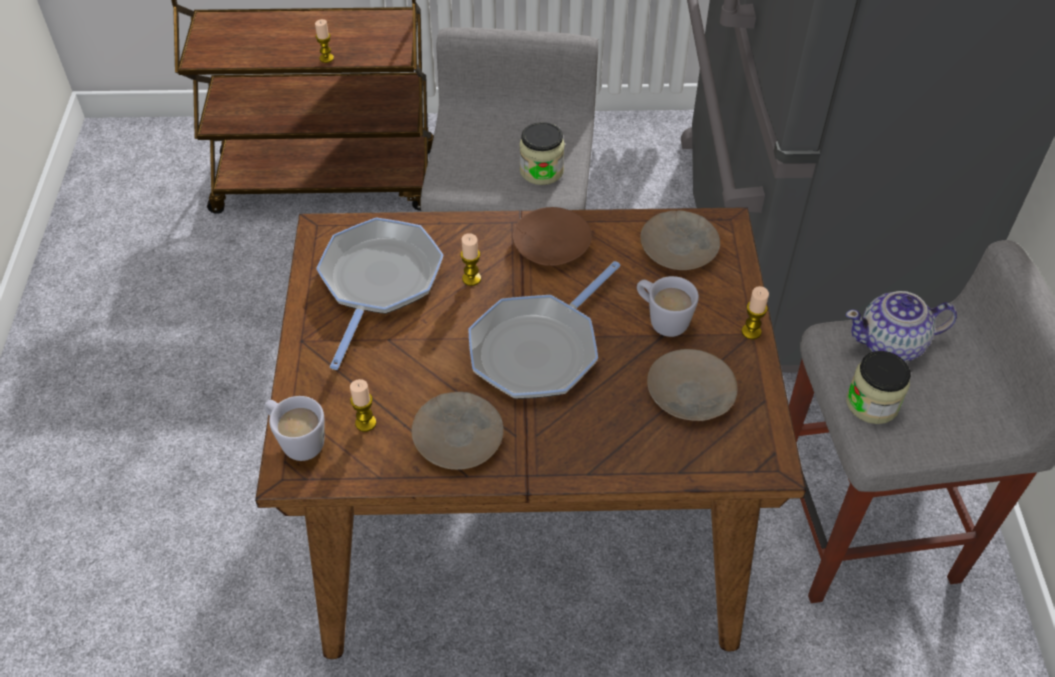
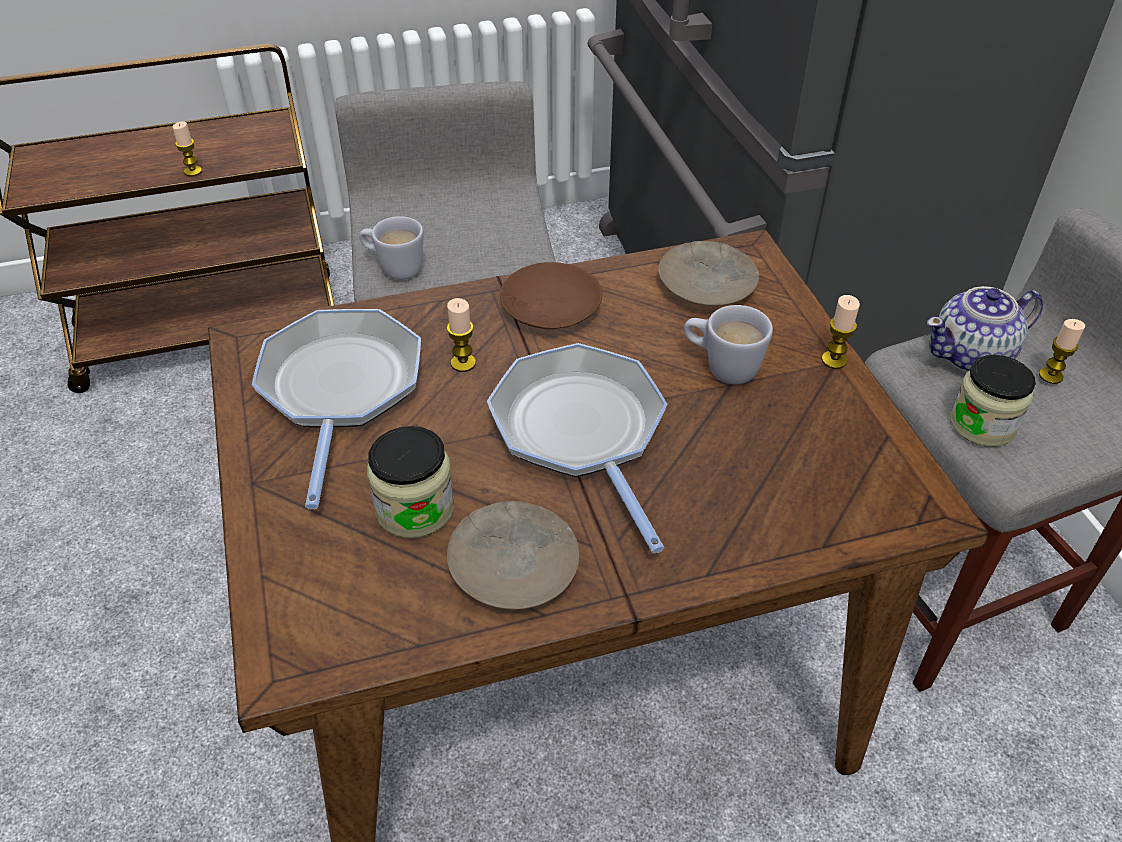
camera: 15 degrees left, 5 degrees down
white mug [264,396,325,461] -> white mug moved to [359,216,424,280]
candle [350,379,376,432] -> candle moved to [1039,319,1085,384]
frying pan [468,261,621,399] -> frying pan turned 135 degrees clockwise [487,343,667,553]
jar [519,122,565,185] -> jar moved to [367,426,454,538]
beige plate [647,349,738,421] -> none

